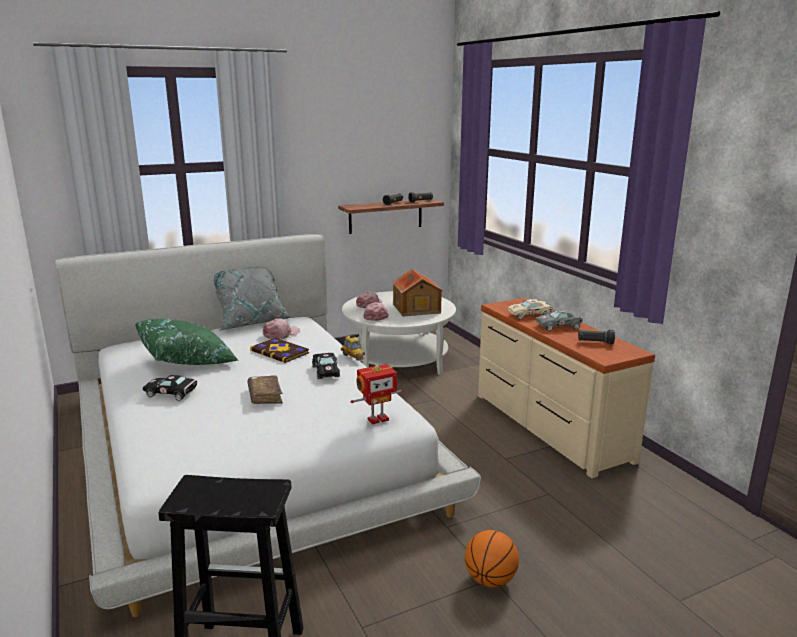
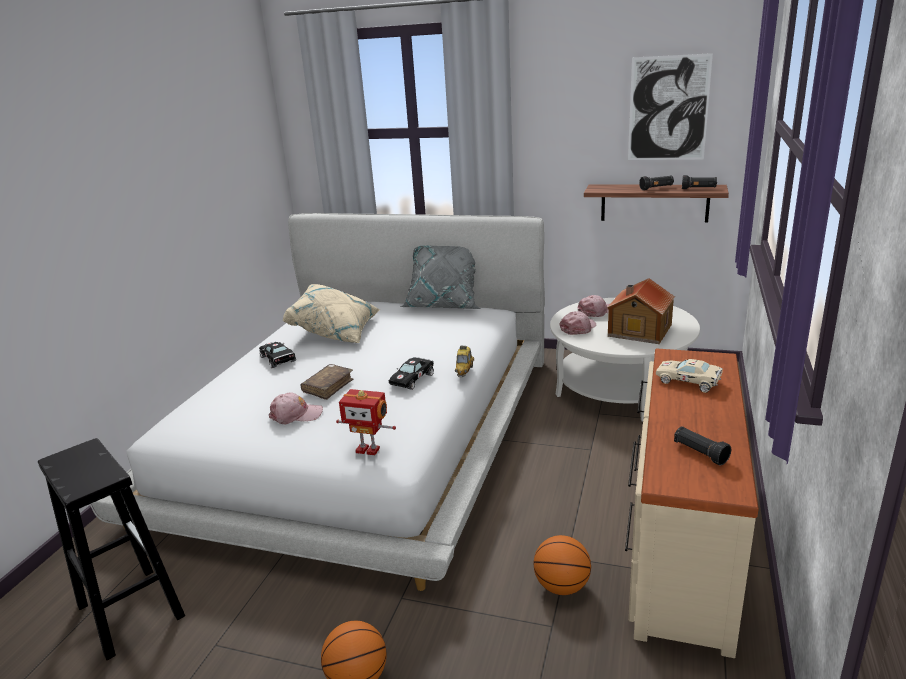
camera: 45 degrees right, 5 degrees up
green pillow [135,319,239,365] -> beige pillow [282,284,380,343]
book [250,338,309,363] -> none
pink cap [263,319,300,339] -> pink cap moved to [269,392,323,424]
grey toy car [535,310,583,331] -> none
none -> basketball [534,535,591,595]
none -> picture [628,53,713,160]

